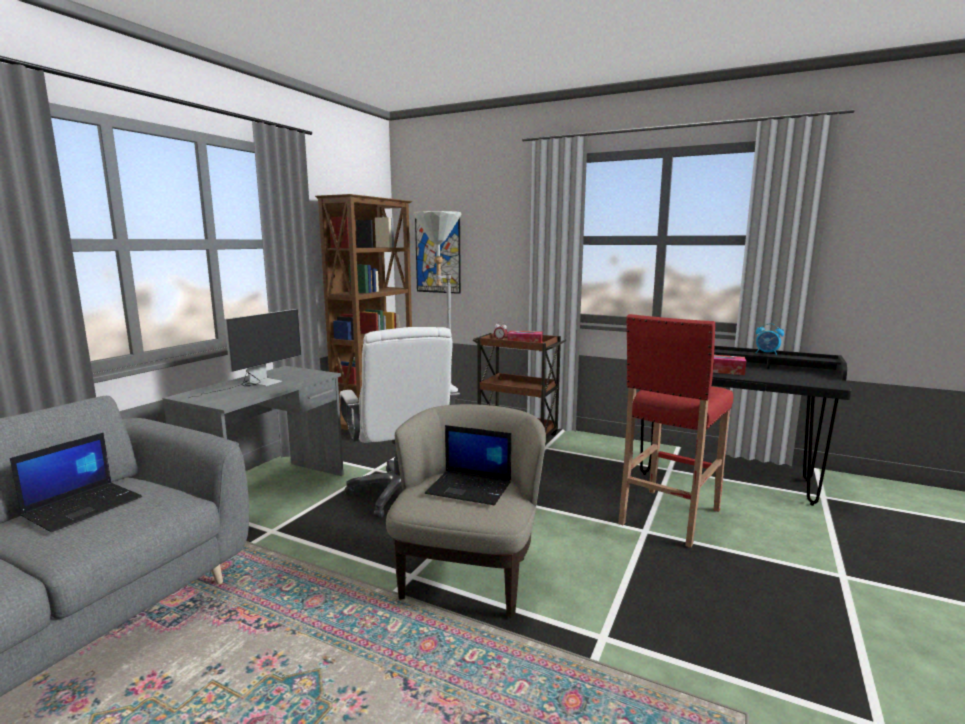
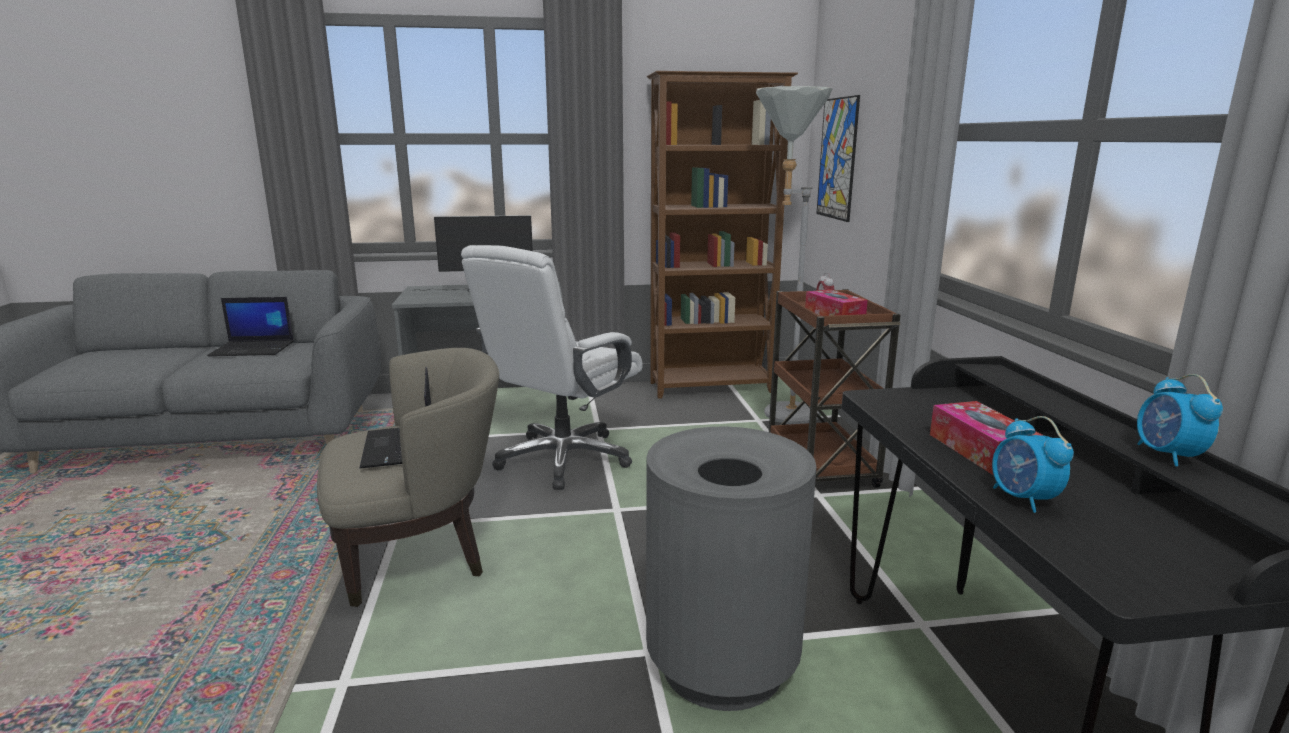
camera: 55 degrees right, 5 degrees up
red stool [618,314,733,548] -> grey trash can [646,427,816,711]
none -> alarm clock [992,416,1074,513]

